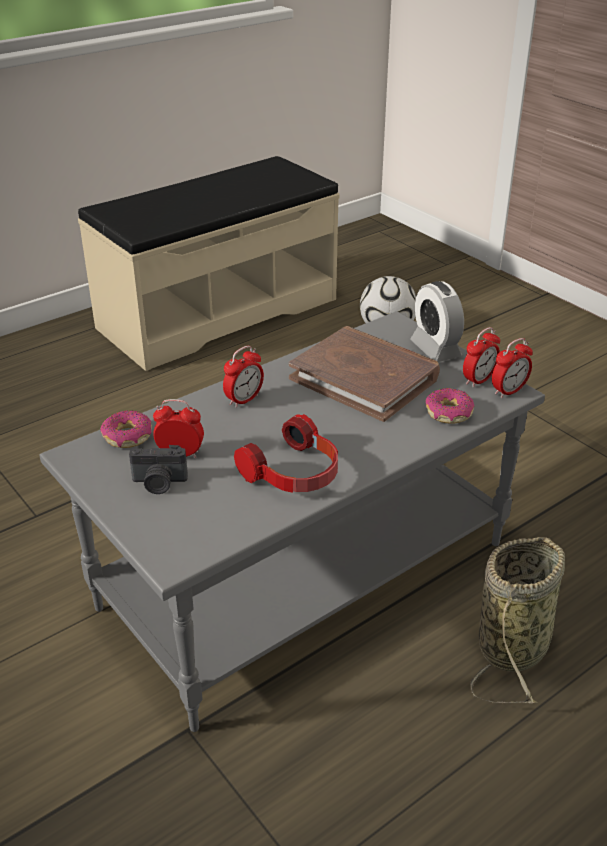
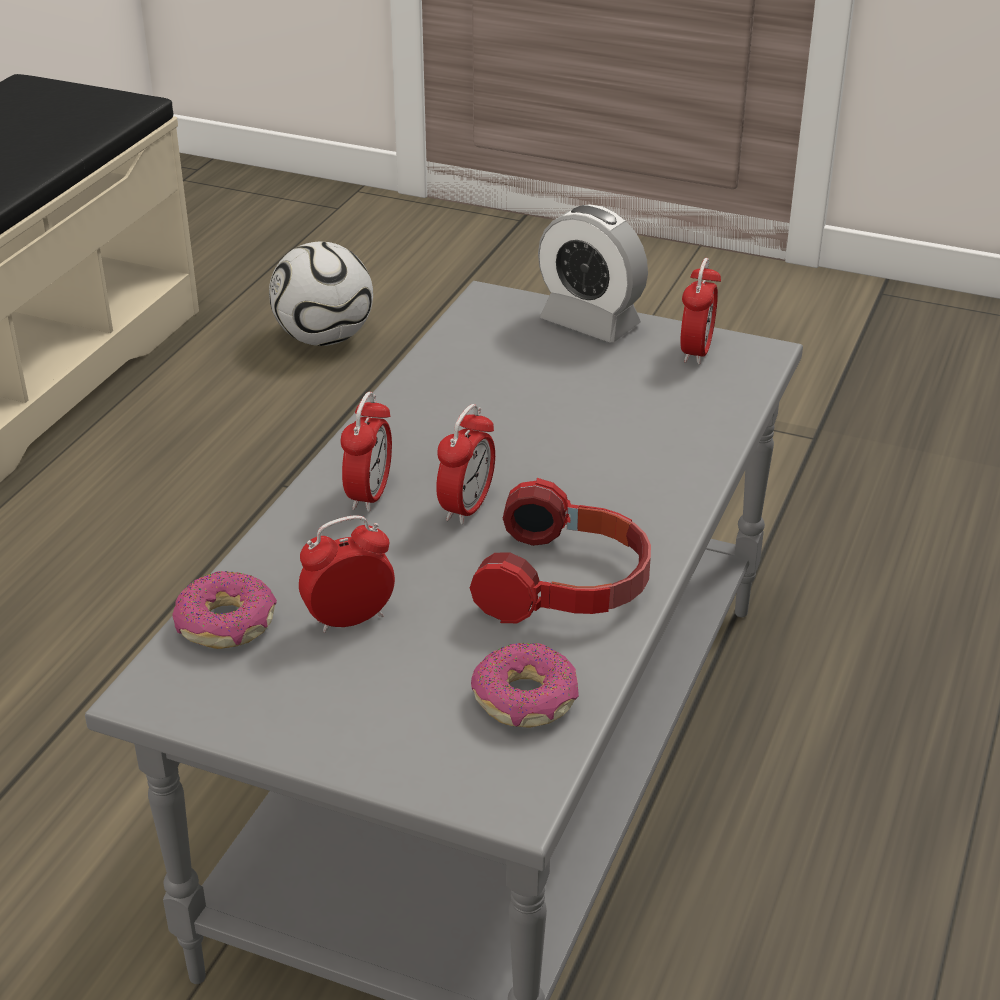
camera: 30 degrees left, 0 degrees up
camera [129,445,188,494] -> none
brown book [289,326,440,422] -> none
donut [426,388,474,424] -> donut moved to [471,643,579,728]
basket [470,537,565,704] -> none
alarm clock [492,338,533,398] -> alarm clock moved to [436,404,495,525]

